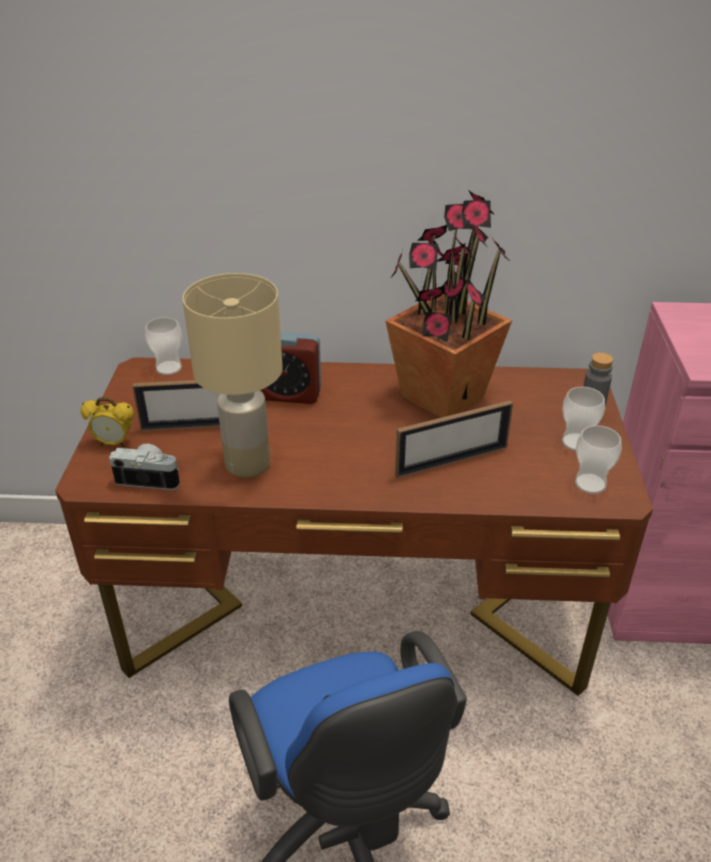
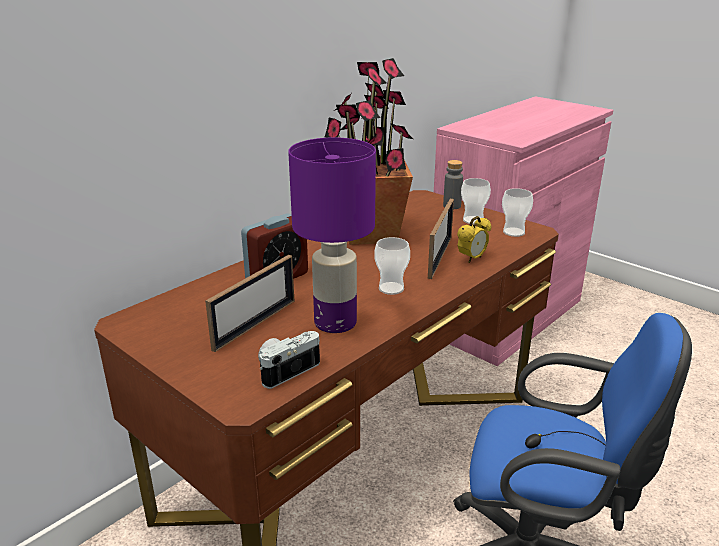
camera: 50 degrees left, 10 degrees down
alarm clock [80,398,134,447] -> alarm clock moved to [457,216,491,263]
cup [145,317,182,375] -> cup moved to [374,237,410,295]
beige table lamp [183,273,283,478] -> purple table lamp [288,137,376,333]

